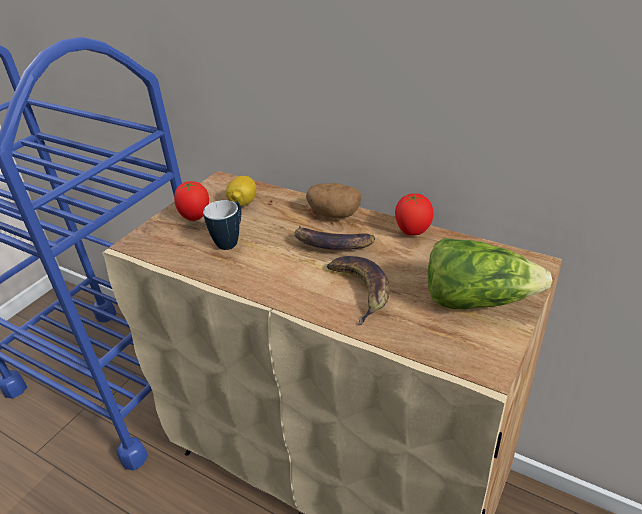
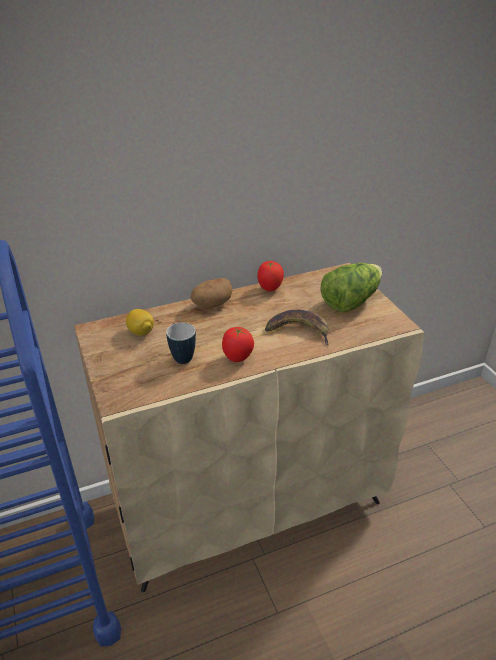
camera: 55 degrees left, 0 degrees up
tomato [174,181,209,221] -> tomato moved to [222,327,254,362]
banana [294,226,375,250] -> none

